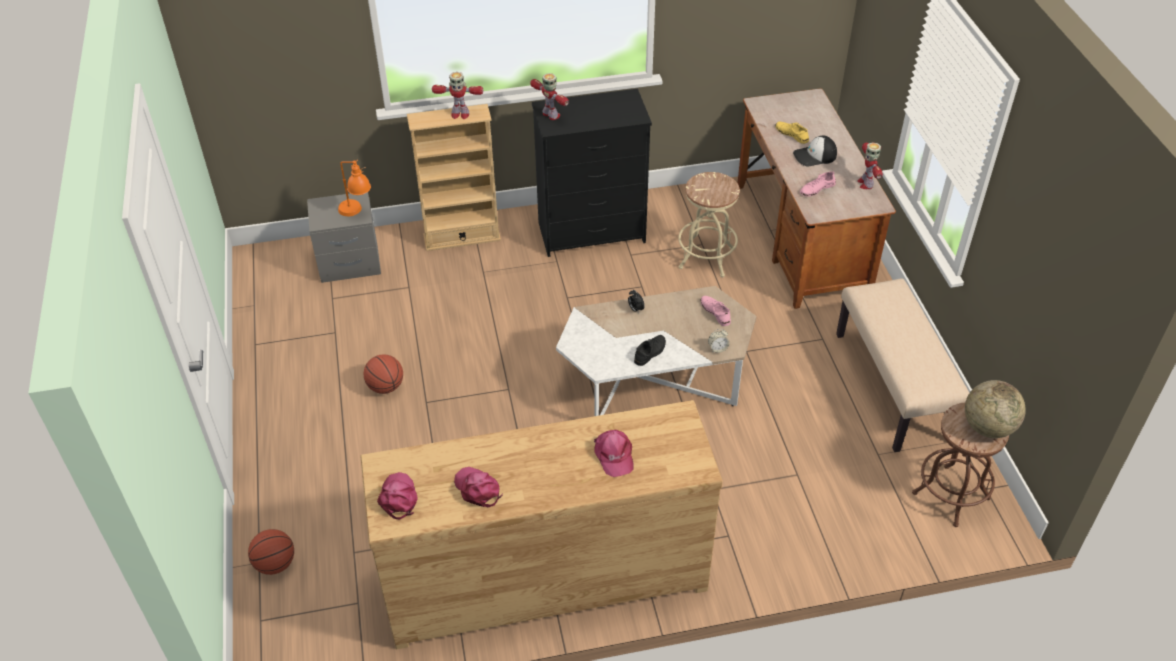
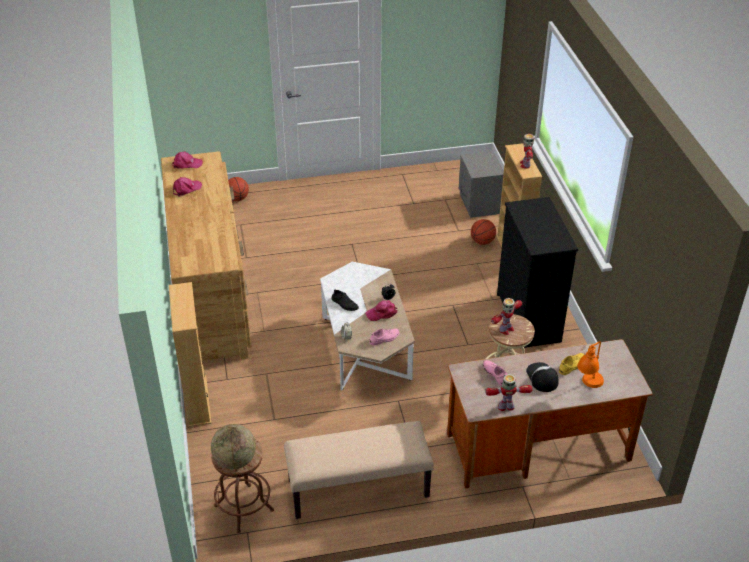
camera: 90 degrees right, 5 degrees down
orange table lamp [338,160,371,216] -> orange table lamp moved to [577,341,604,388]
basketball [364,354,403,394] -> basketball moved to [471,219,496,245]
toy robot [530,73,569,120] -> toy robot moved to [491,298,522,335]
pink cap [594,430,634,477] -> pink cap moved to [366,300,397,321]
none -> beige bookcase [169,282,212,427]

